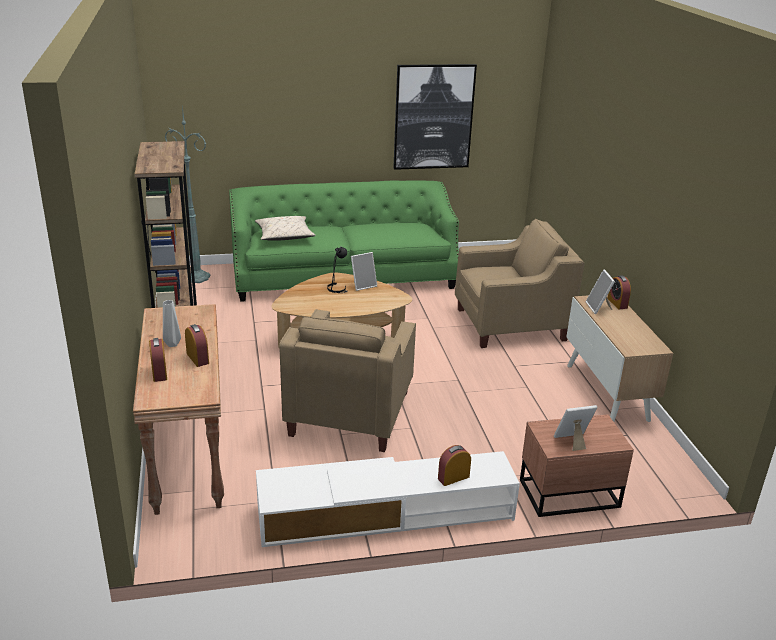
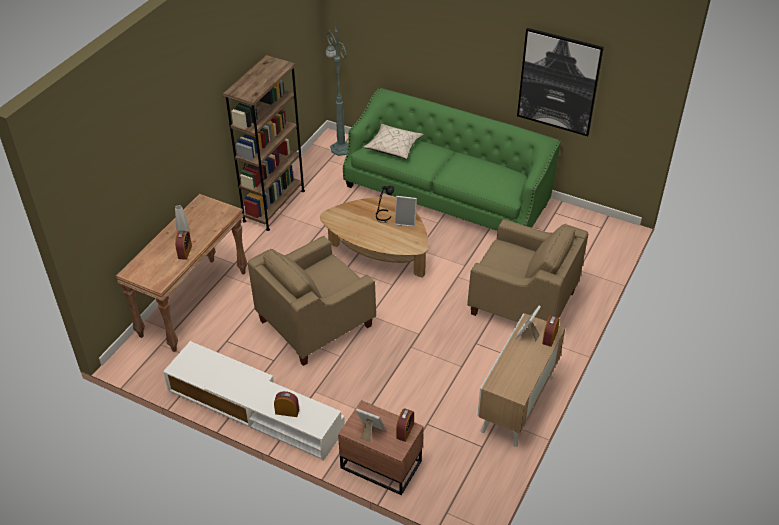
camera: 40 degrees right, 15 degrees up
alarm clock [149,338,167,382] -> alarm clock moved to [396,408,414,442]

